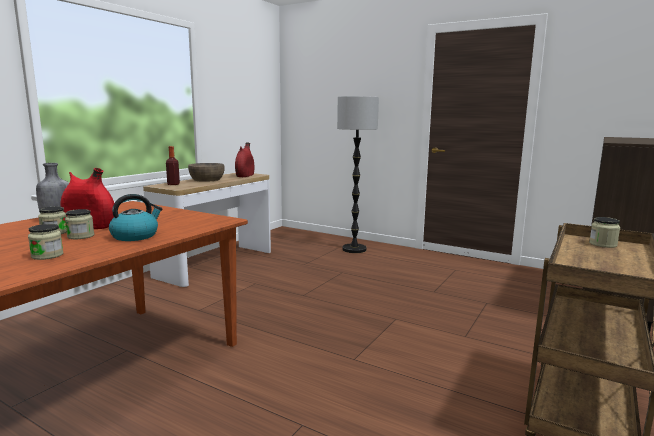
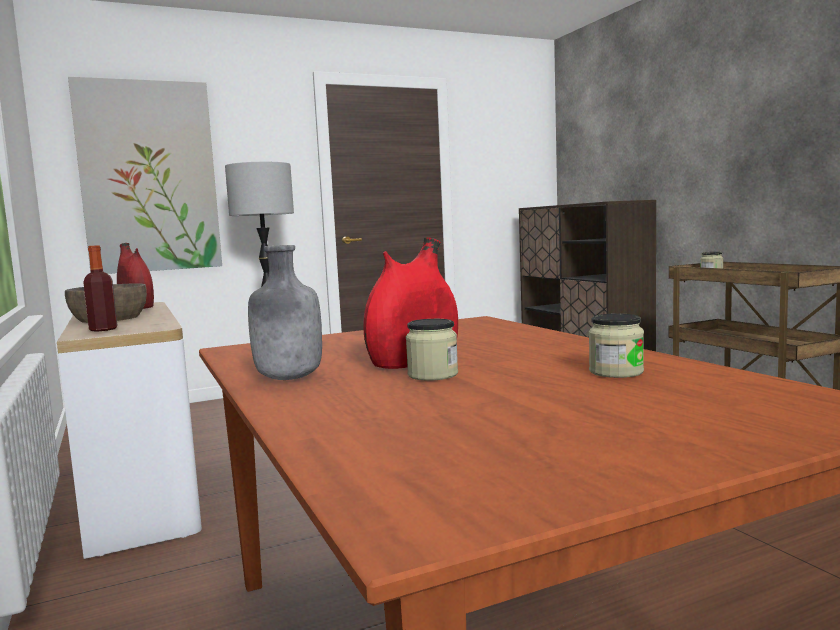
camera: 55 degrees left, 5 degrees down
jar [65,209,94,239] -> none
kettle [109,194,162,241] -> none
none -> picture [68,77,222,274]

